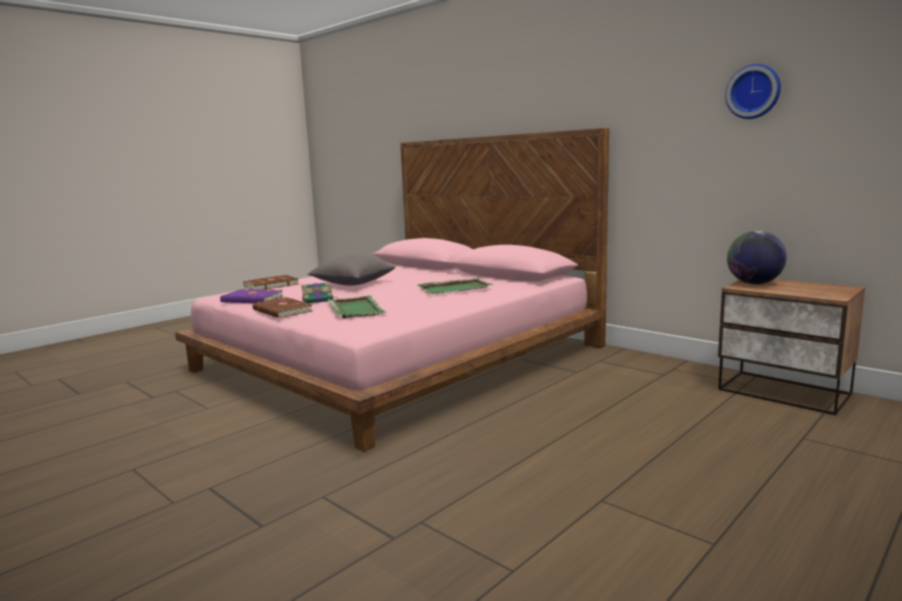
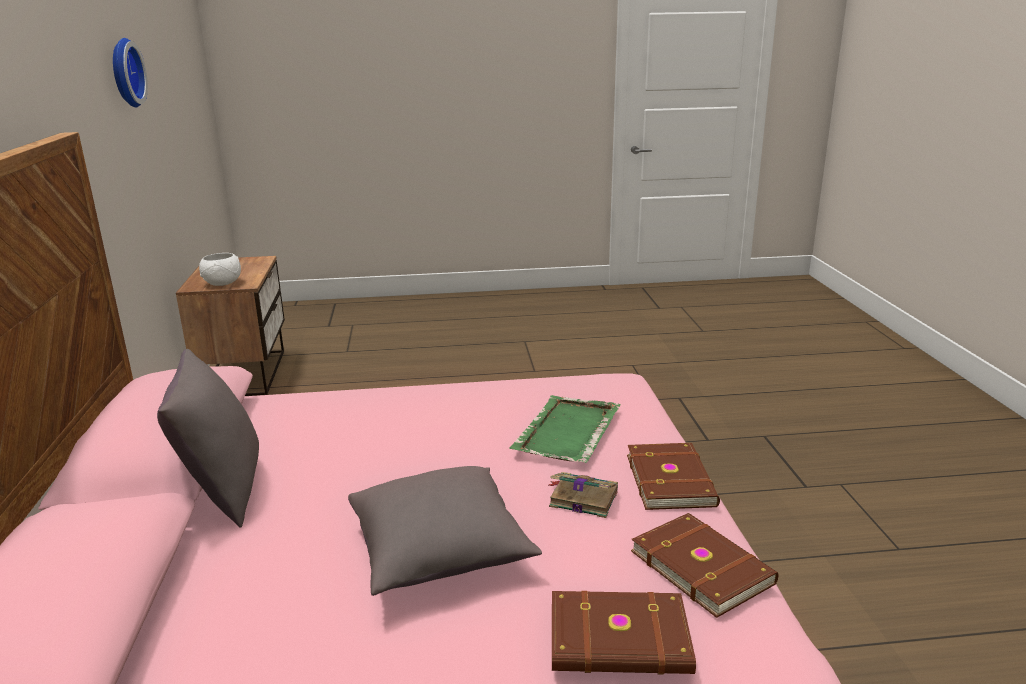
camera: 140 degrees left, 10 degrees up
purple book [220,289,283,304] -> brown book [631,513,778,618]
green tray [417,278,494,294] -> none
globe [727,231,787,284] -> white bowl [199,253,241,286]
none -> grey pillow [157,349,259,528]

